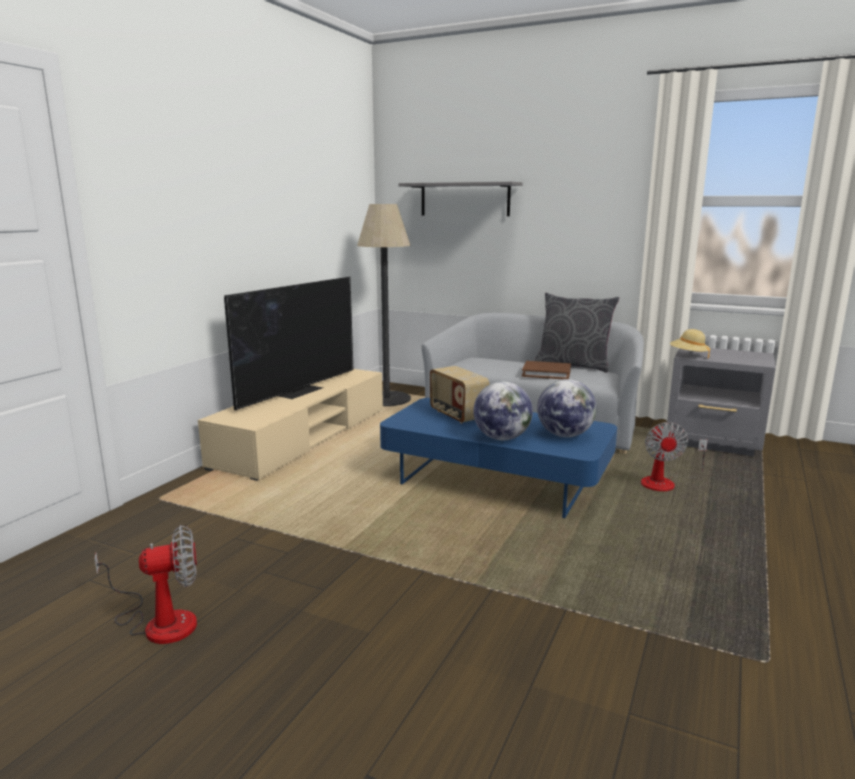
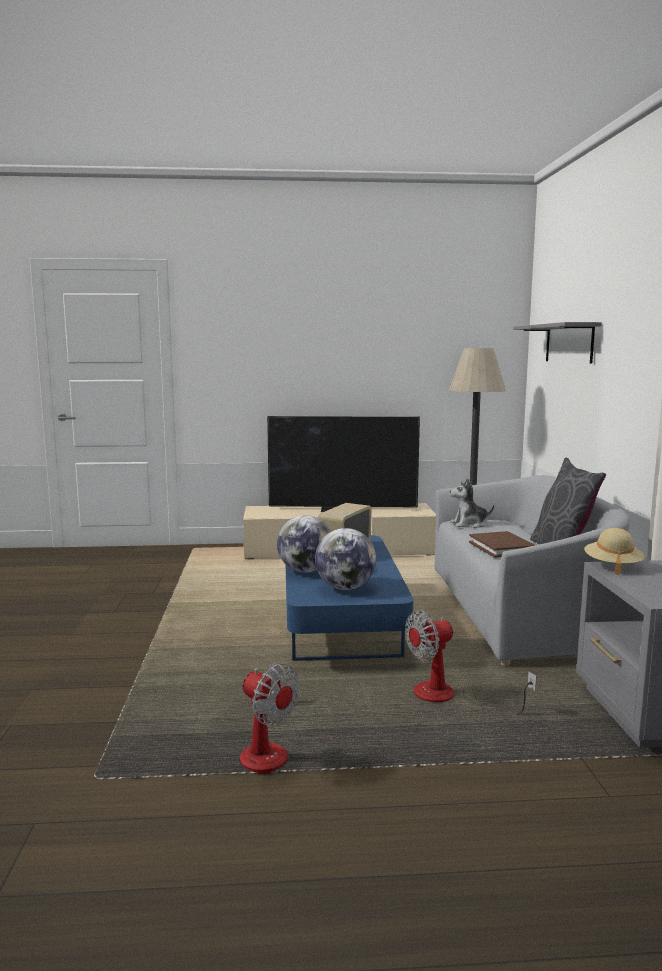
camera: 60 degrees right, 5 degrees down
fan [94,525,197,644] -> fan moved to [240,663,300,774]
none -> plush toy [450,478,494,528]

